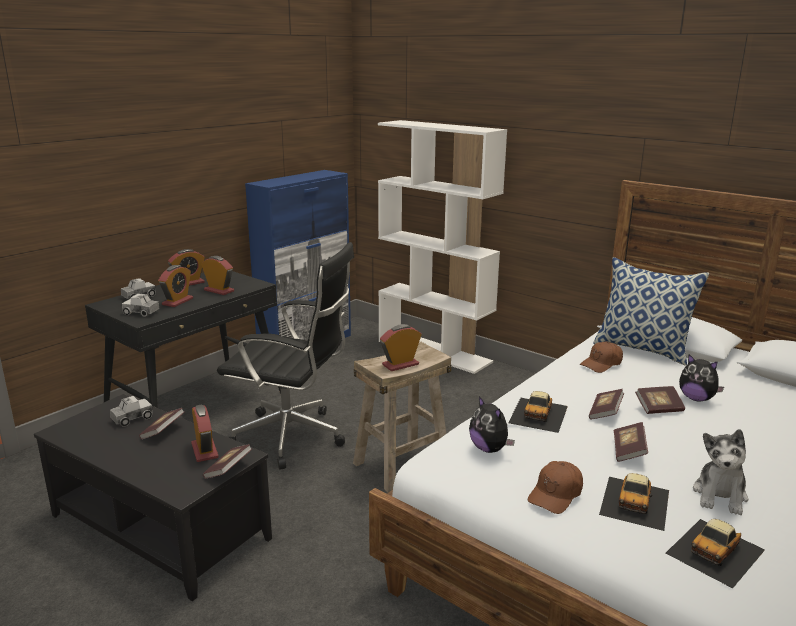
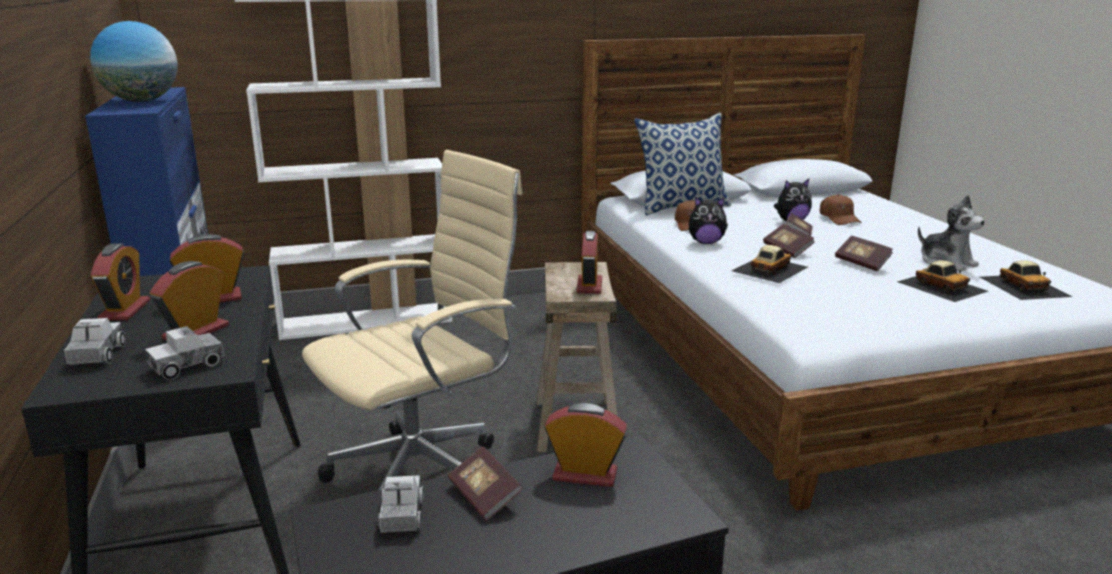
camera: 55 degrees left, 0 degrees up
alarm clock [158,265,193,307] -> alarm clock turned 120 degrees counterclockwise [150,261,229,340]
book [203,444,252,479] -> none
black office chair [217,242,354,470] -> beige office chair [302,150,523,490]
plush toy [469,396,515,453] -> plush toy moved to [688,197,728,244]
toy car [508,391,568,433] -> toy car turned 105 degrees counterclockwise [731,245,808,283]
brown cap [528,461,583,514] -> brown cap moved to [820,194,862,225]
none -> globe [90,21,178,102]

